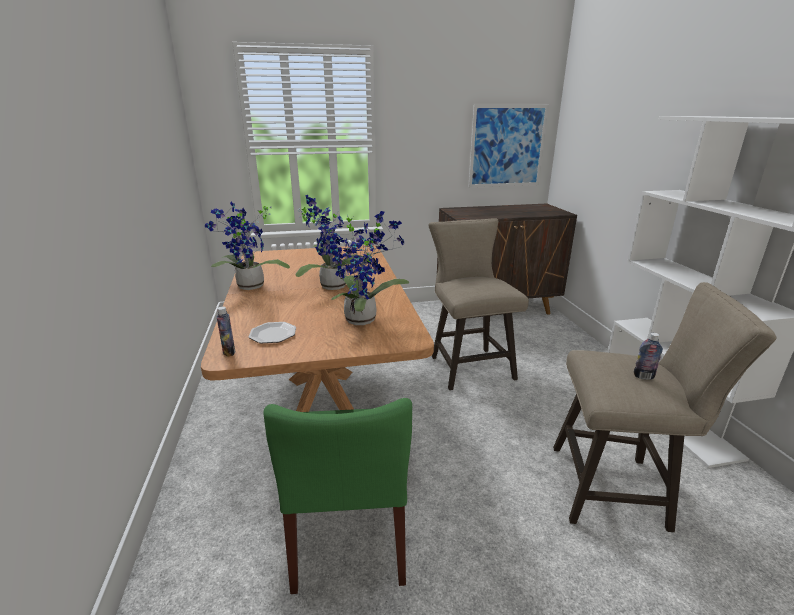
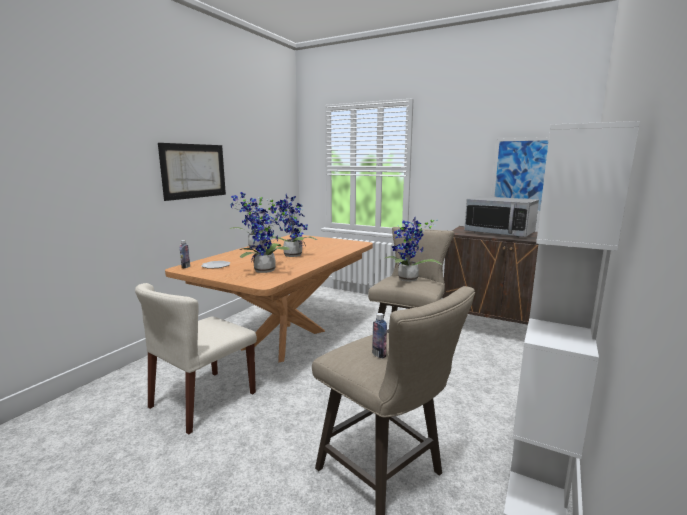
camera: 40 degrees right, 10 degrees down
green chair [263,398,412,594] -> beige chair [135,283,257,435]
none -> picture [158,143,226,201]
none -> potted plant [385,217,442,282]
none -> microwave [464,196,539,237]

